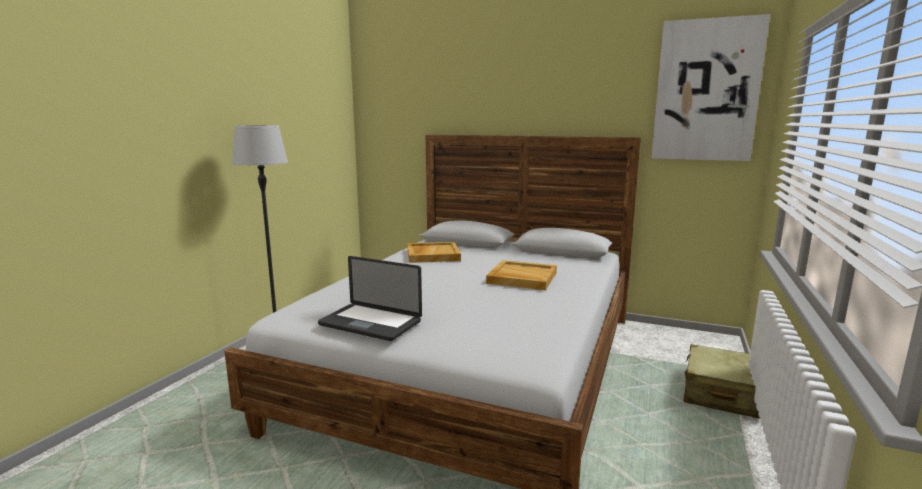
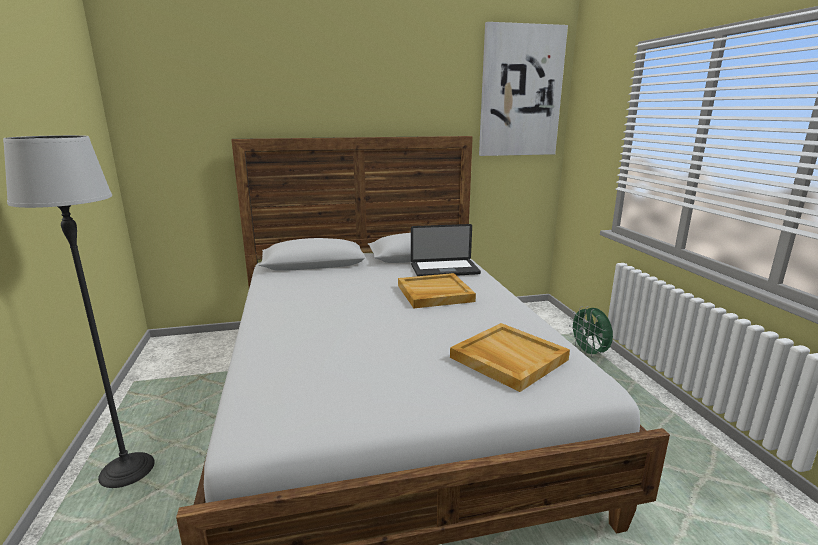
camera: 35 degrees left, 5 degrees up
laptop [318,256,422,341] -> laptop moved to [411,224,481,276]
beige tray [407,242,461,263] -> beige tray moved to [450,323,570,392]
beige suitcase [684,344,761,419] -> green fan [569,306,613,358]

